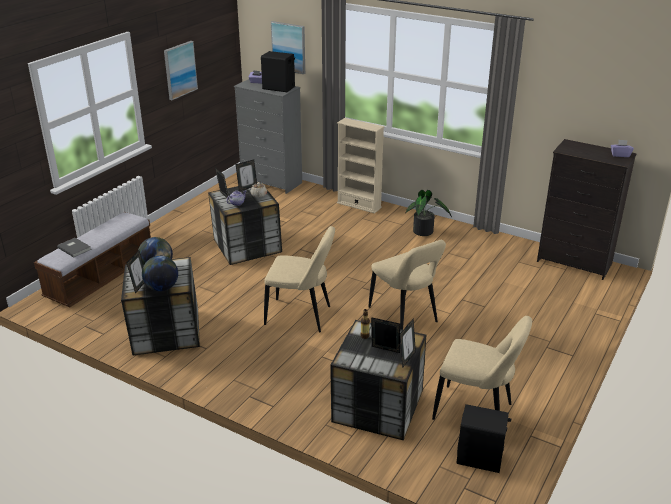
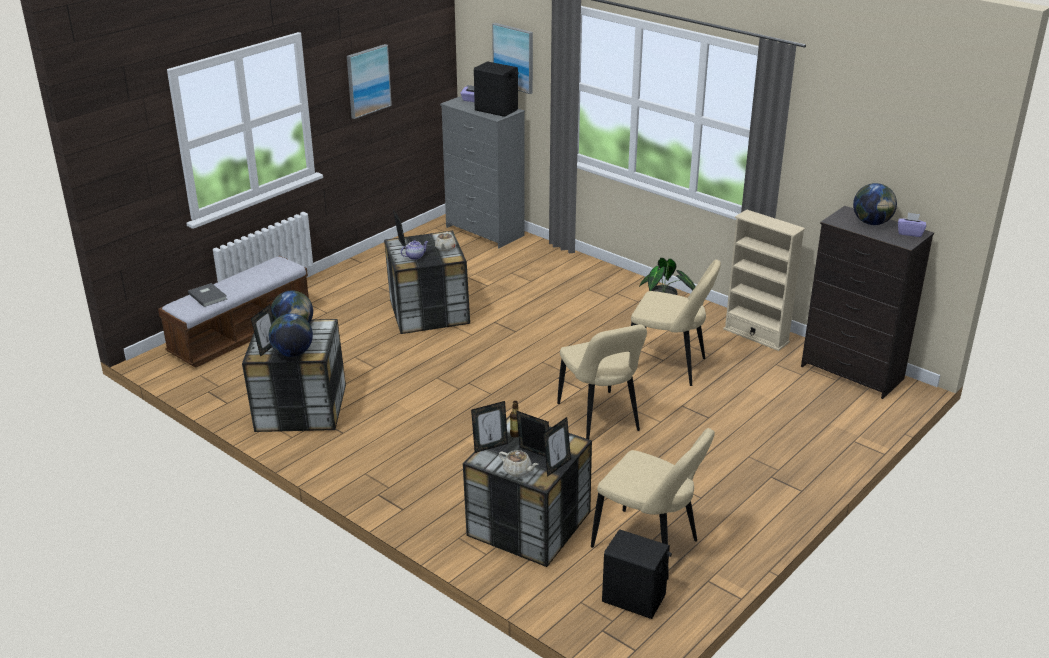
camera: 10 degrees right, 0 degrees up
picture frame [236,159,257,191] -> picture frame moved to [471,401,508,453]
beige chair [264,226,335,332] -> beige chair moved to [631,260,721,386]
beige bookcase [337,118,385,214] -> beige bookcase moved to [723,210,805,351]
none -> beige teapot [499,450,539,477]
none -> globe [853,183,897,225]

